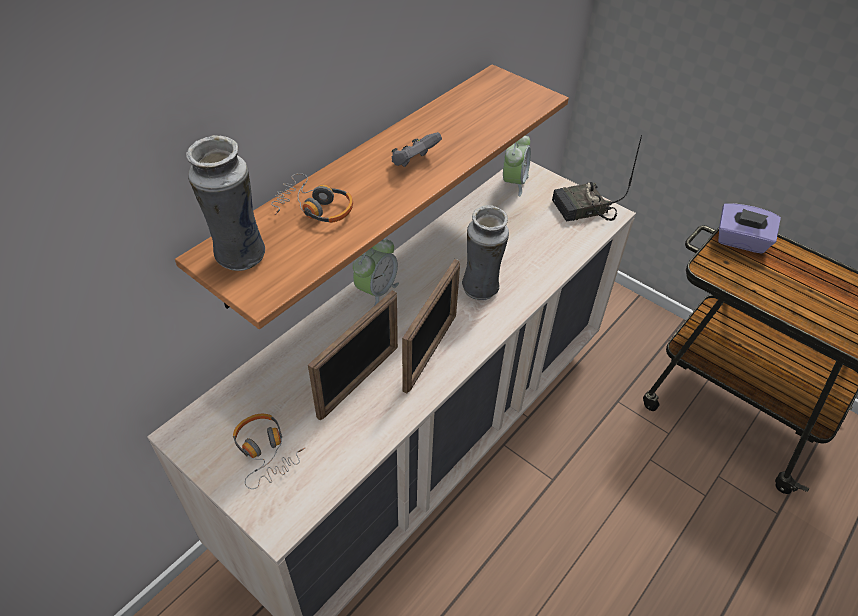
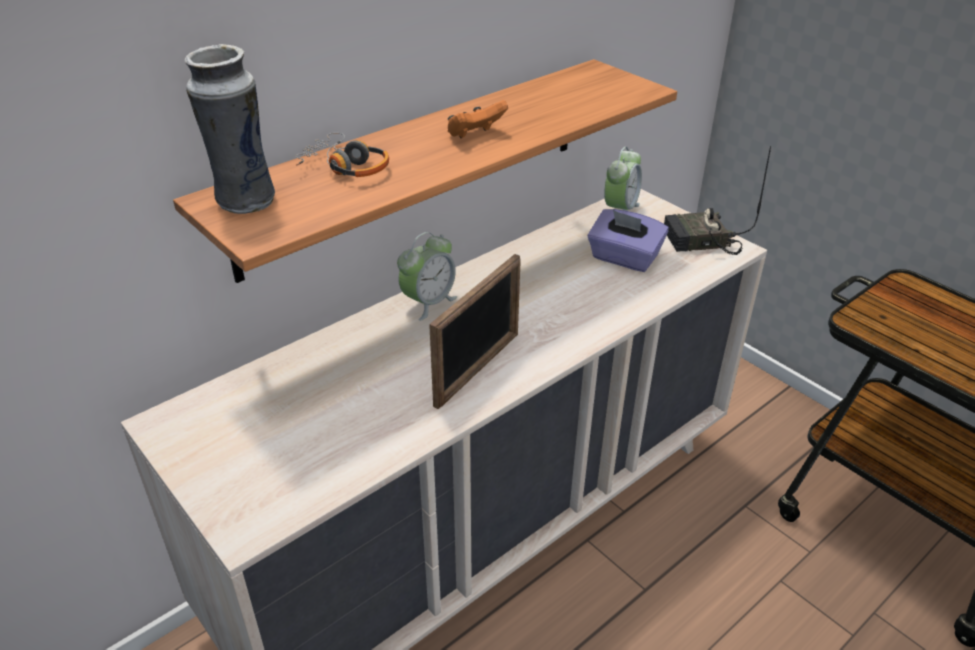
camera: 10 degrees right, 10 degrees down
headphones [233,414,305,489] -> none
picture frame [308,290,398,421] -> none
grey game controller [391,132,442,167] -> orange game controller [448,100,508,138]
vase [462,205,509,300] -> none
purple tissue box [718,203,781,254] -> purple tissue box moved to [587,209,669,272]

